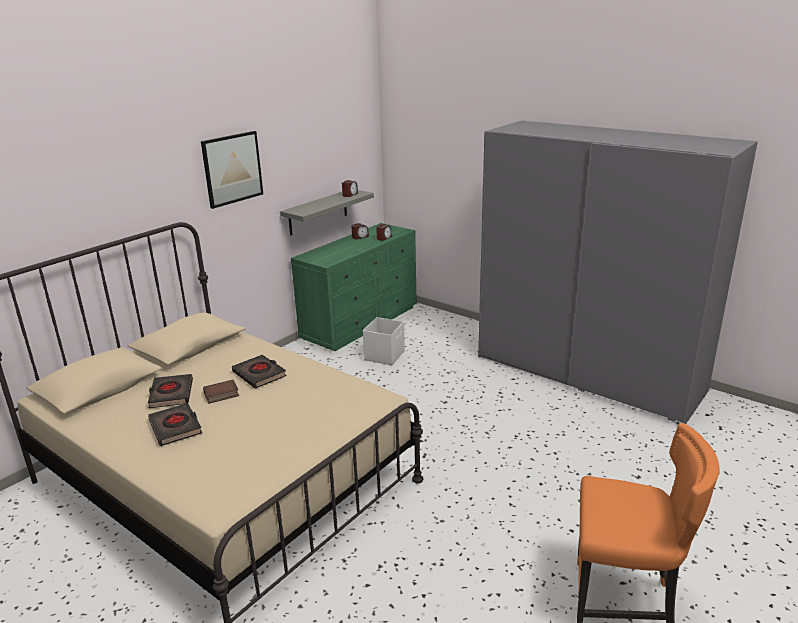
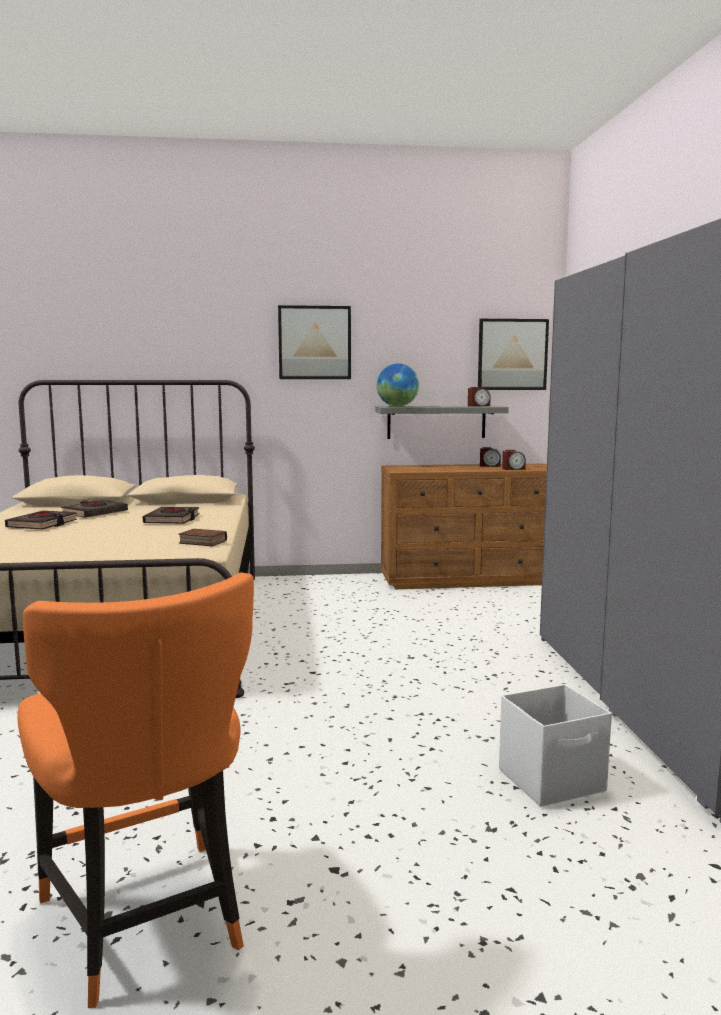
camera: 45 degrees right, 15 degrees down
book [203,380,239,404] -> book moved to [178,529,227,546]
green dresser [291,223,417,351] -> brown dresser [381,464,547,589]
white storage box [363,317,405,365] -> white storage box moved to [499,684,612,807]
none -> globe [377,364,419,407]
none -> picture [478,319,549,390]

